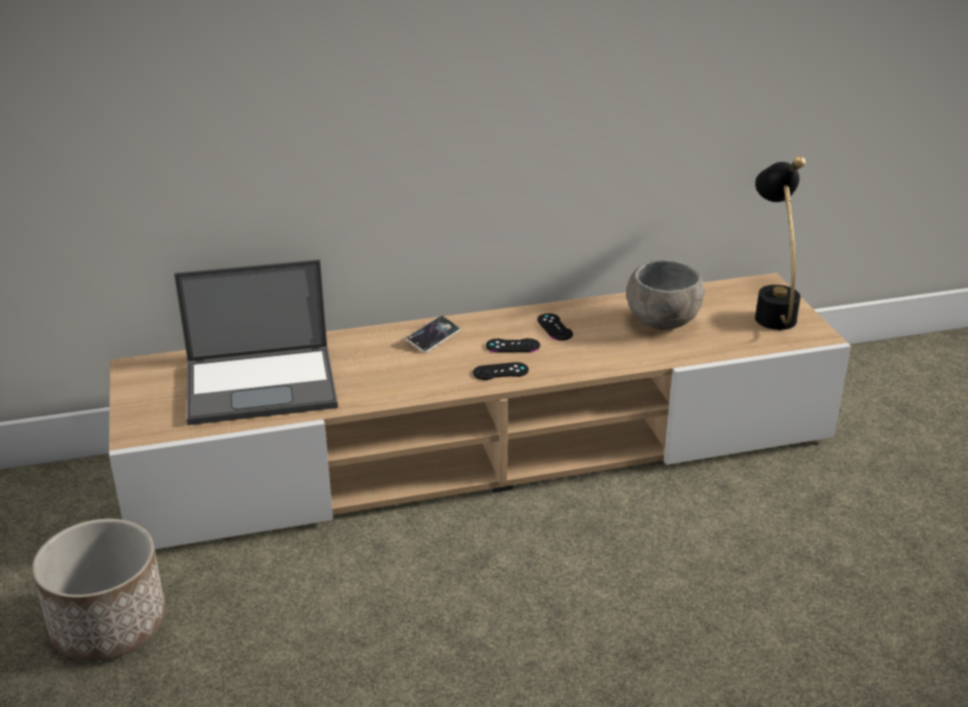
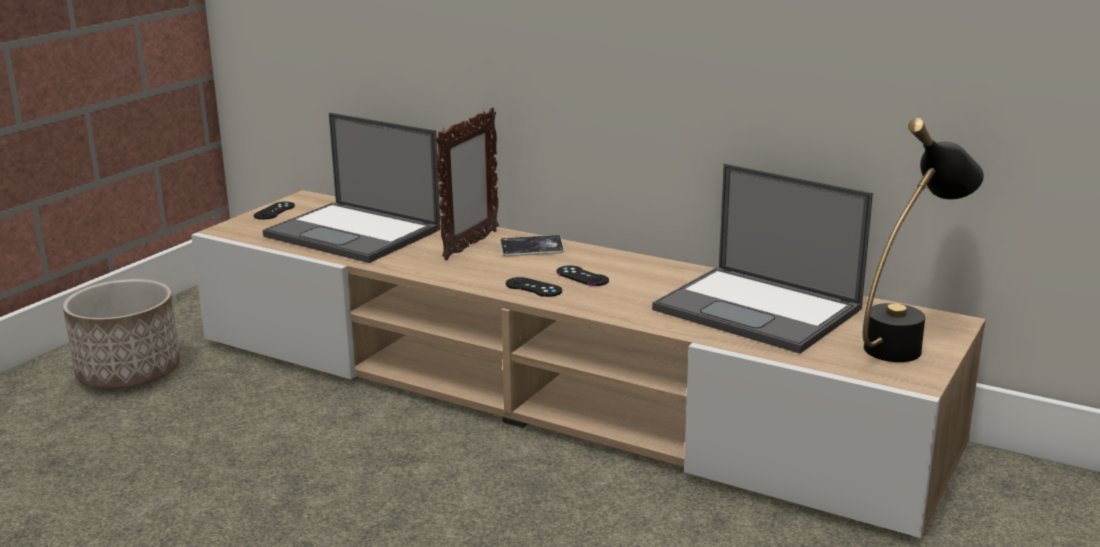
camera: 45 degrees right, 10 degrees down
black game controller [537,313,573,340] -> black game controller moved to [254,202,295,220]
grey bowl [626,260,705,330] -> laptop [652,163,873,353]
none -> picture frame [435,108,499,260]

